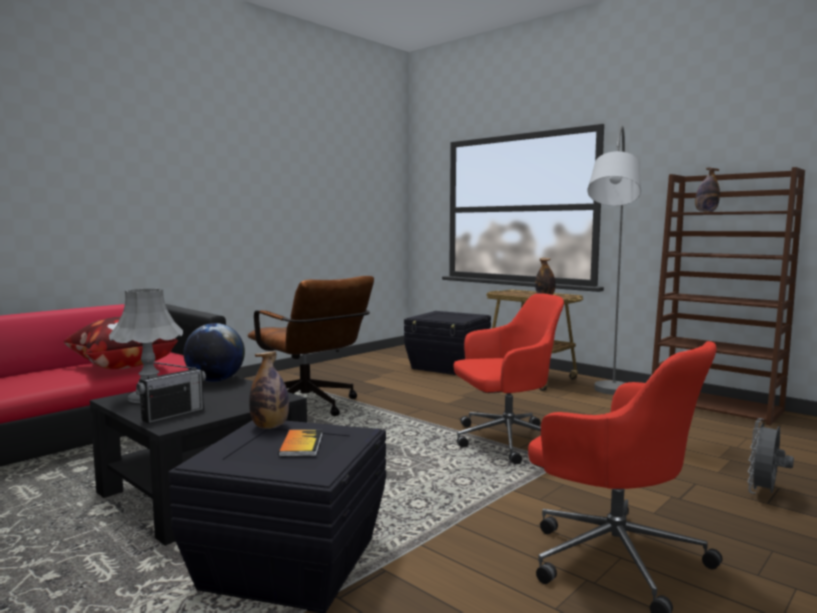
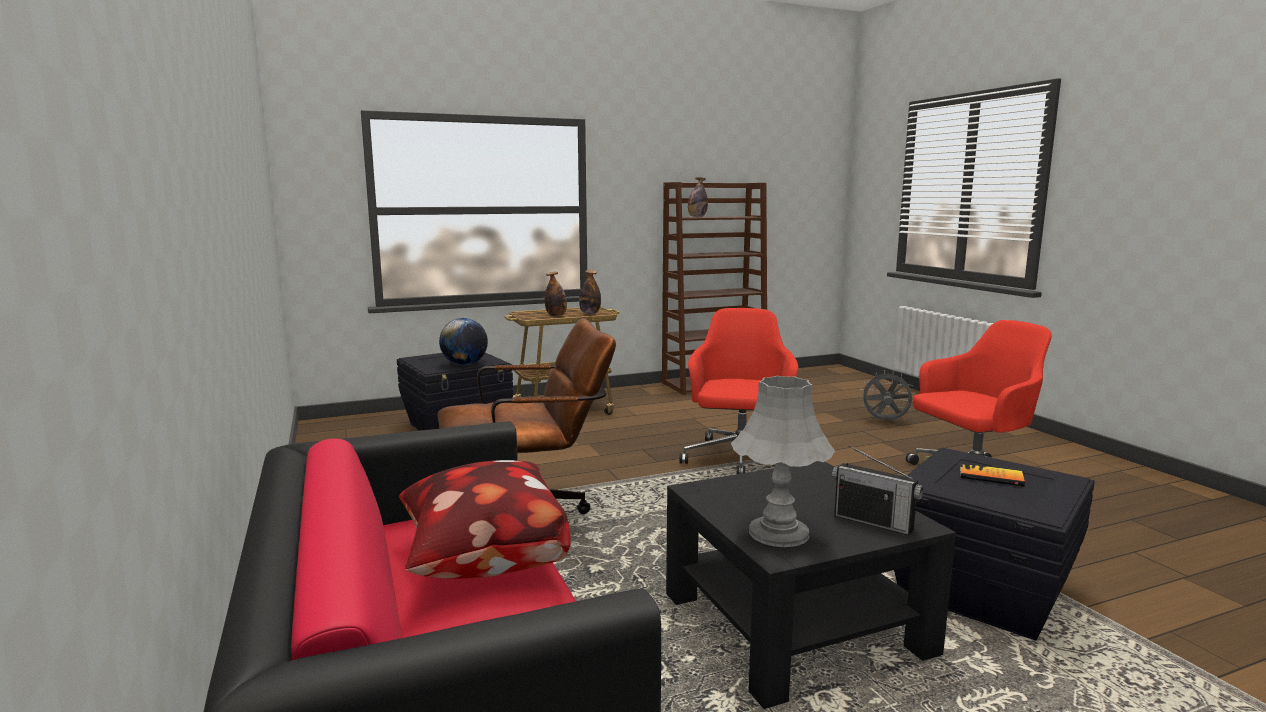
camera: 65 degrees left, 5 degrees up
radio [136,361,206,424] -> radio turned 150 degrees clockwise [832,445,923,535]
globe [183,323,245,382] -> globe moved to [439,318,488,365]
bottle [249,351,289,429] -> bottle moved to [545,272,567,316]
grey floor lamp [587,125,641,395] -> none
grey fan [747,418,794,494] -> grey fan turned 135 degrees clockwise [860,370,915,421]

